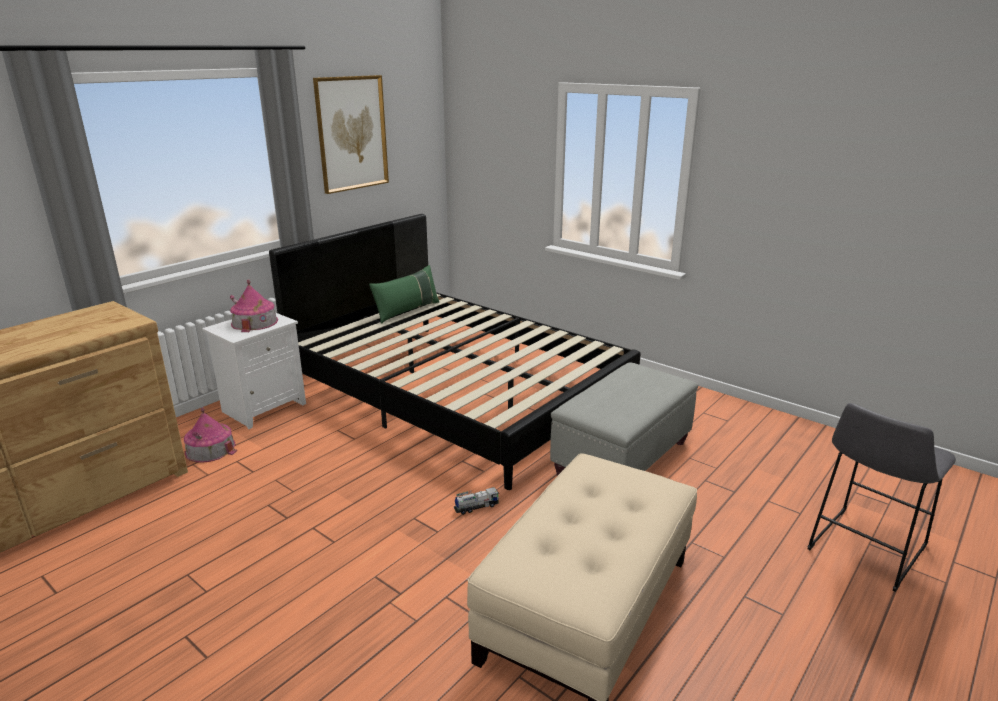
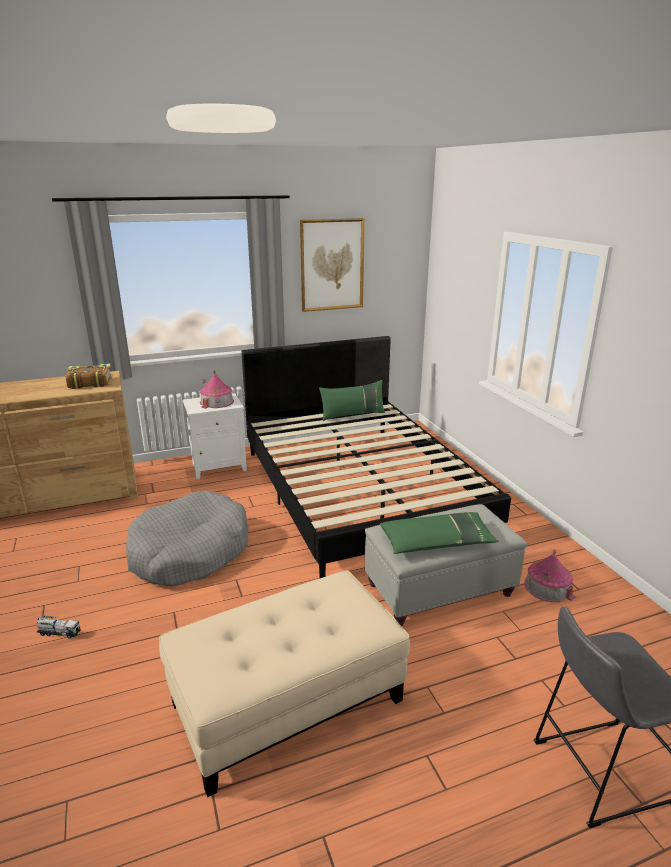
camera: 30 degrees right, 0 degrees up
toy house [184,407,237,463] -> toy house moved to [524,549,575,602]
toy truck [453,487,499,515] -> toy truck moved to [37,615,81,639]
none -> book [65,363,112,389]
none -> grey dog bed [126,490,249,586]
none -> green pillow [380,512,499,554]

